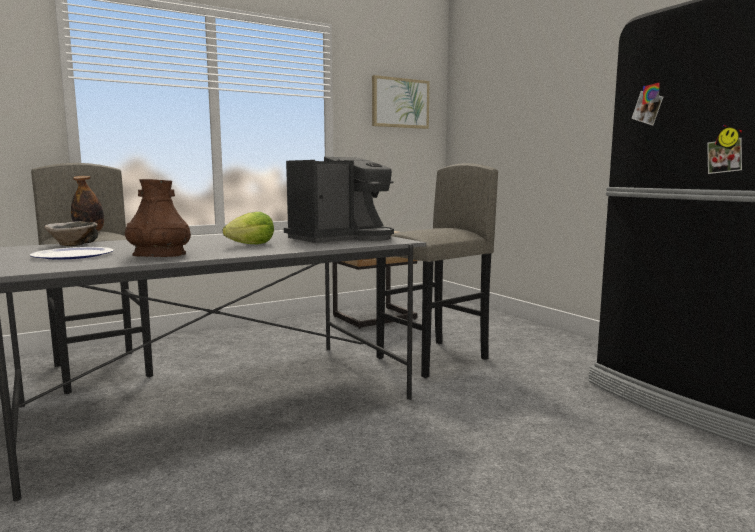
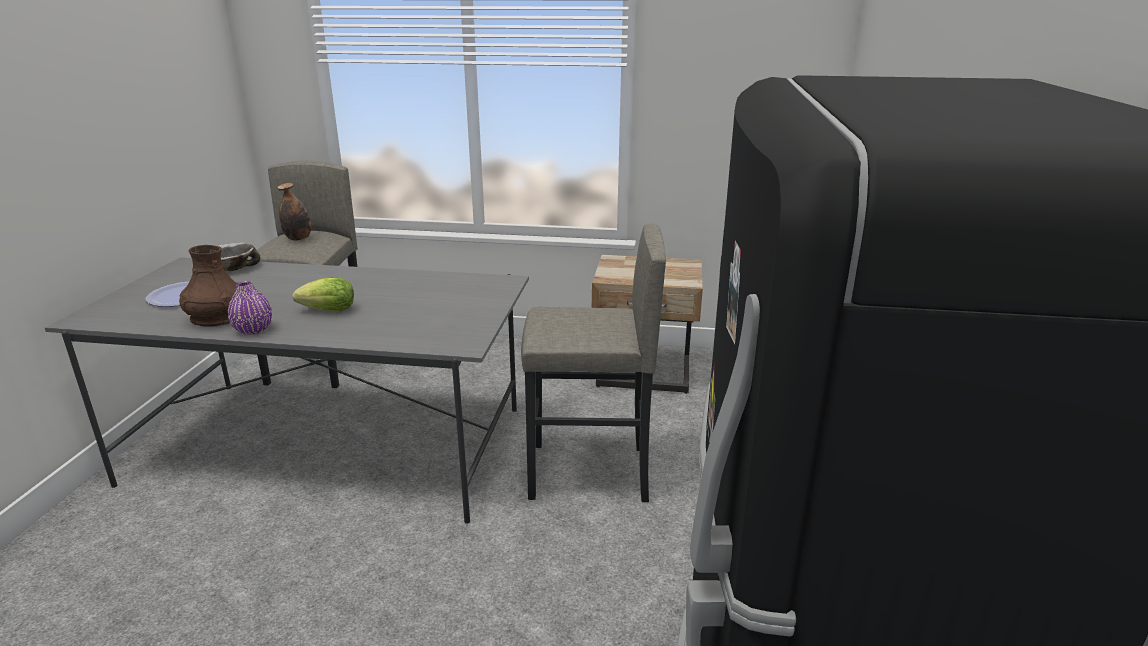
camera: 40 degrees right, 15 degrees up
coffee machine [284,157,394,243] -> none
picture [372,75,430,129] -> none
none -> purple vase [228,281,272,335]

